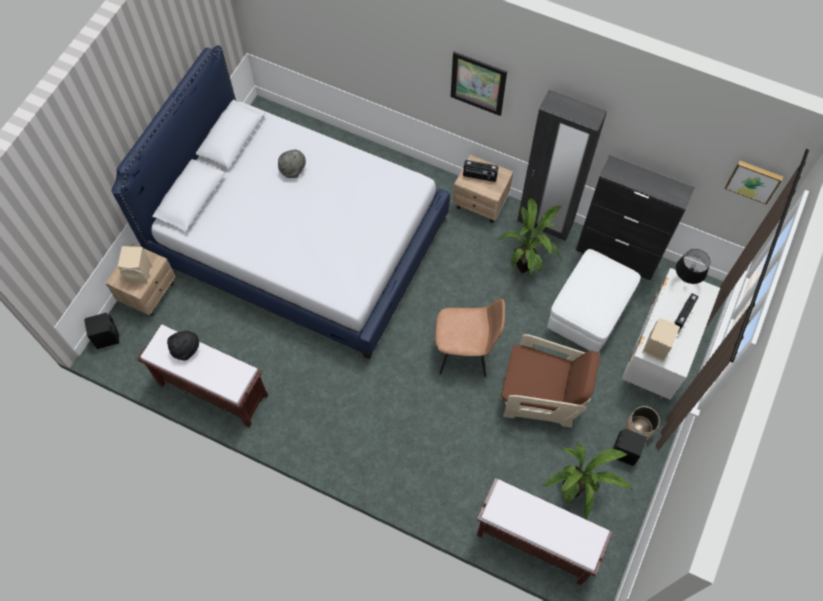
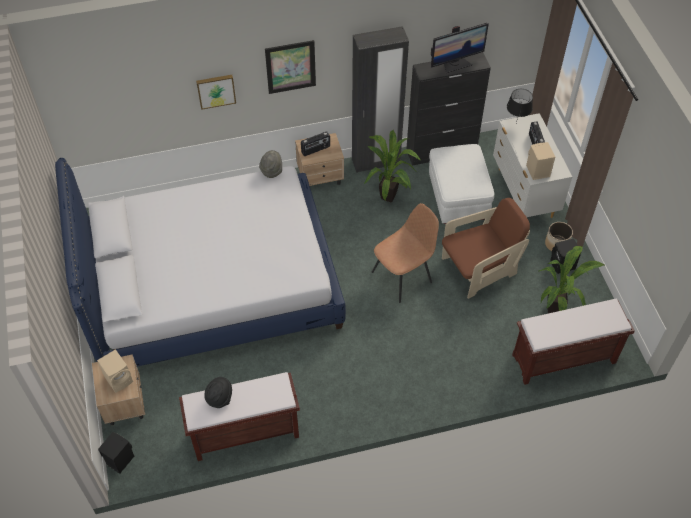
camera: 40 degrees left, 10 degrees down
grey hat [278,150,306,178] -> grey hat moved to [259,150,282,178]
picture [725,161,783,205] -> picture moved to [196,75,236,110]
none -> monitor [431,23,489,73]

